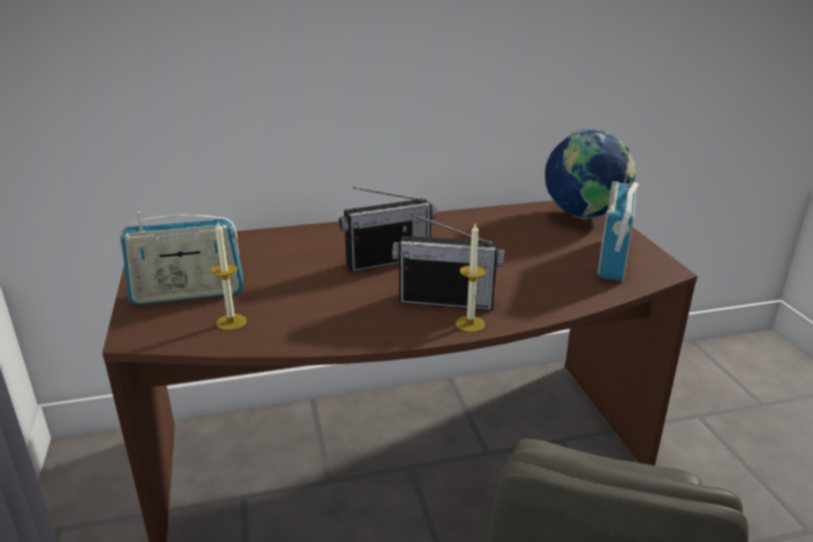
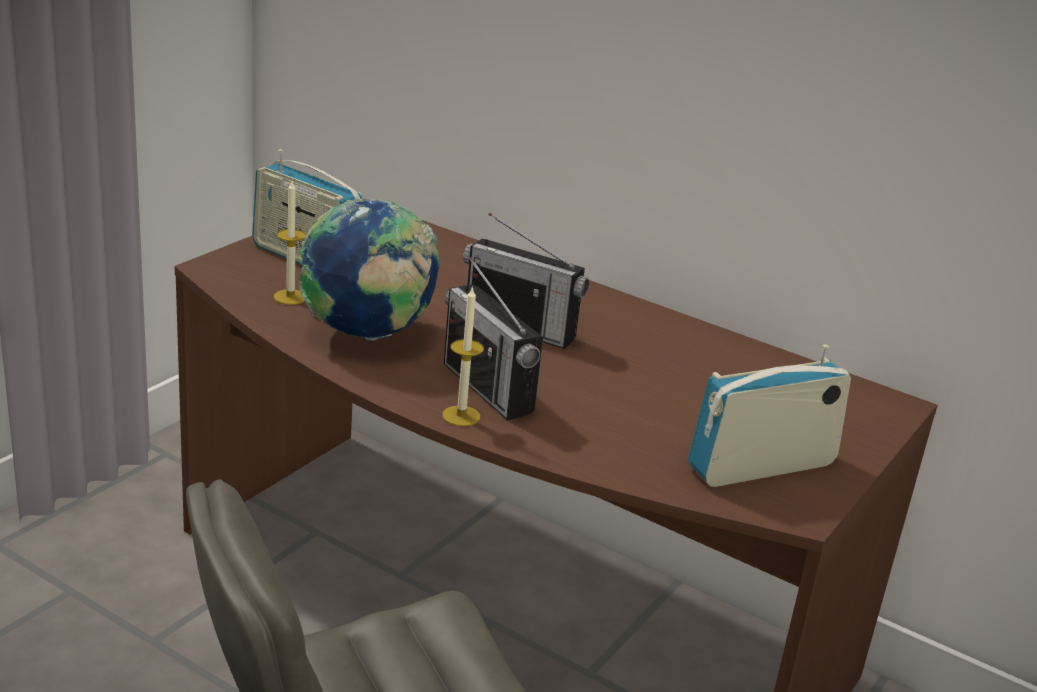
camera: 45 degrees right, 0 degrees up
globe [545,129,636,219] -> globe moved to [298,199,441,340]

